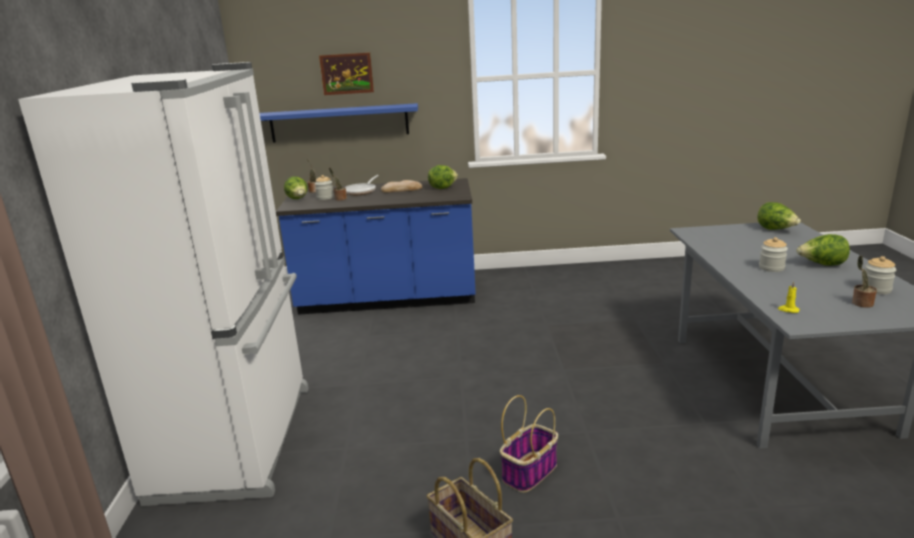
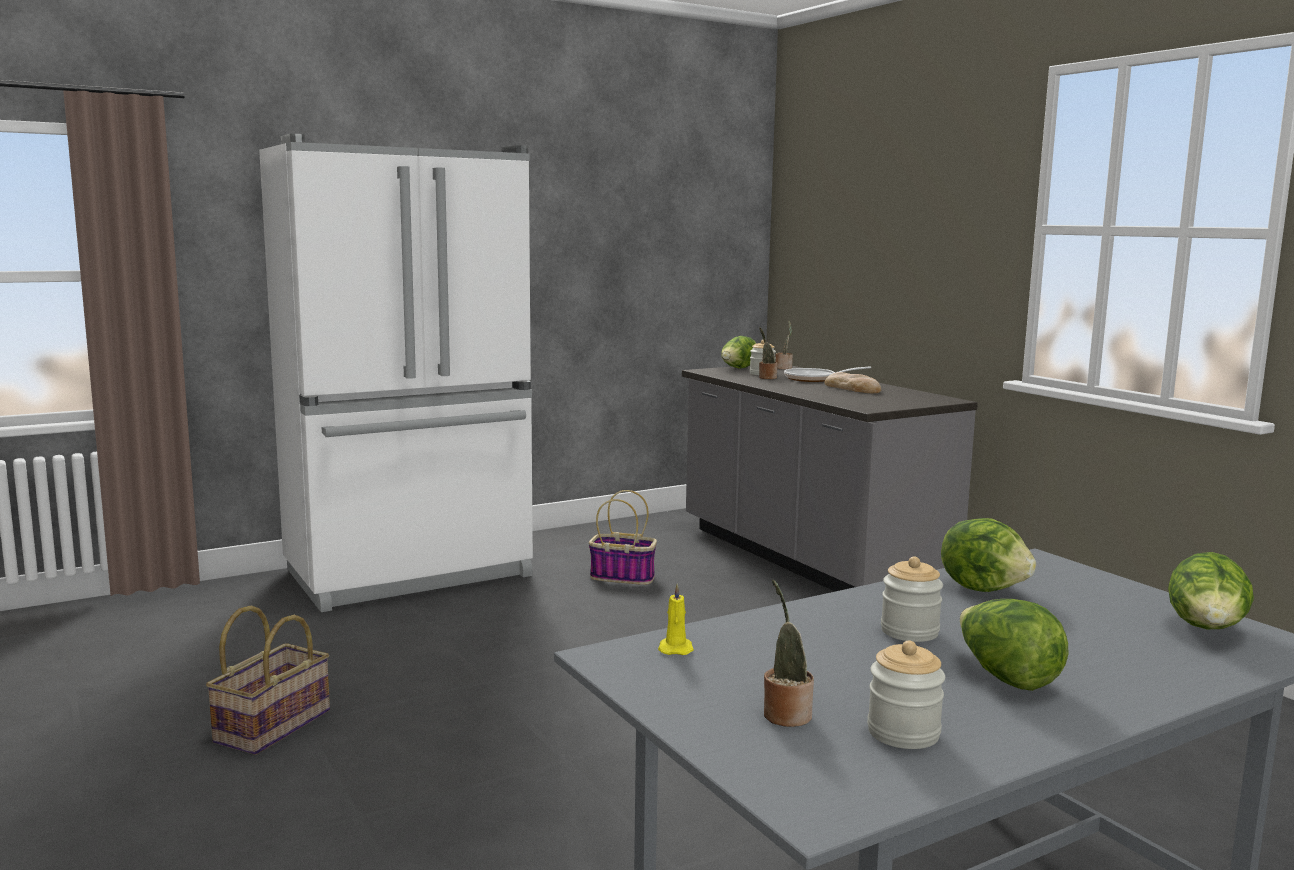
camera: 60 degrees right, 10 degrees down
blue shelf [260,103,418,142] -> none
blue counter [276,178,476,315] -> grey counter [682,366,978,591]
picture [319,52,374,95] -> none
lettuce [428,165,458,189] -> lettuce moved to [941,518,1036,592]
basket [500,395,558,493] -> basket moved to [589,490,657,585]

